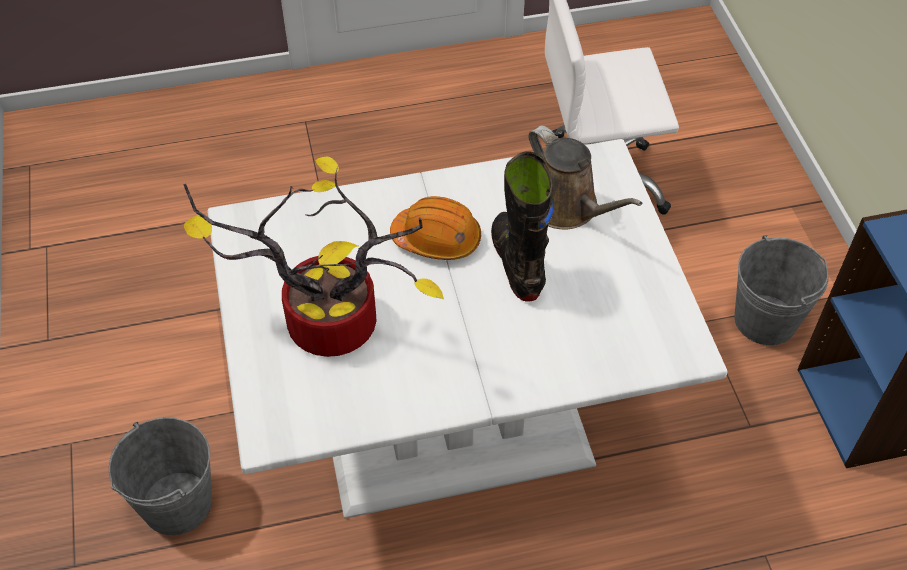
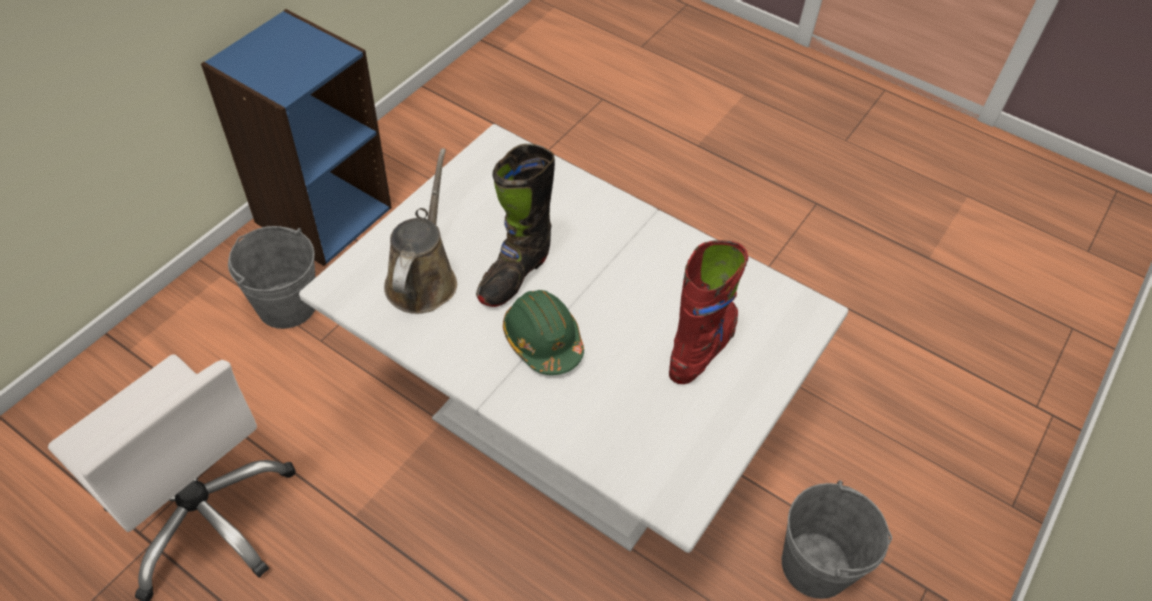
camera: 135 degrees left, 0 degrees up
potted plant [184,157,444,357] -> red boot [669,240,748,384]
orange hard hat [390,196,481,260] -> green hard hat [503,290,584,375]

